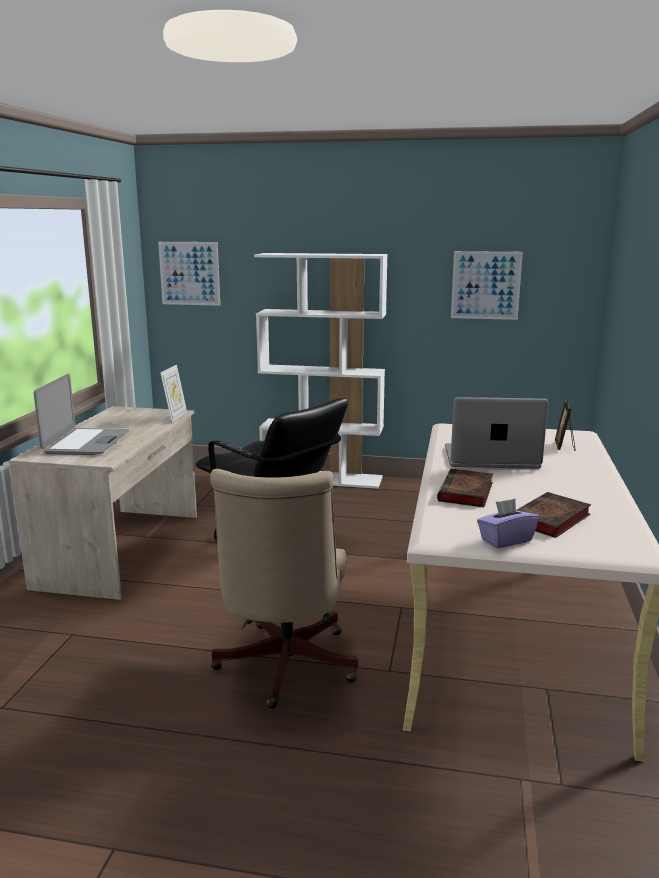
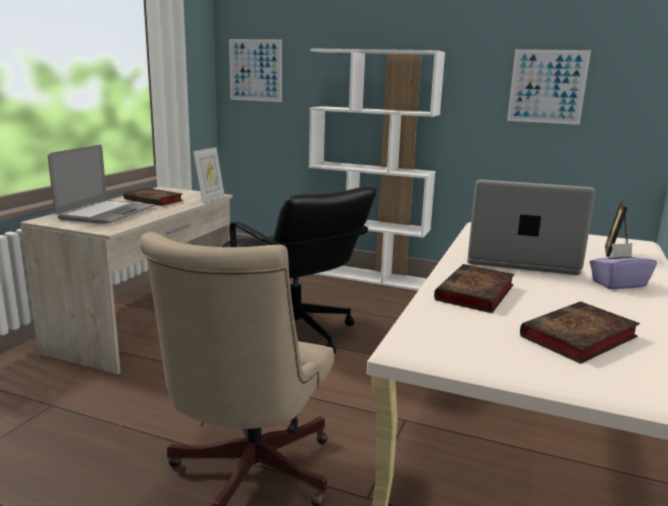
camera: 10 degrees right, 0 degrees up
purple tissue box [477,499,539,548] -> purple tissue box moved to [590,243,657,289]
none -> book [124,188,183,206]

